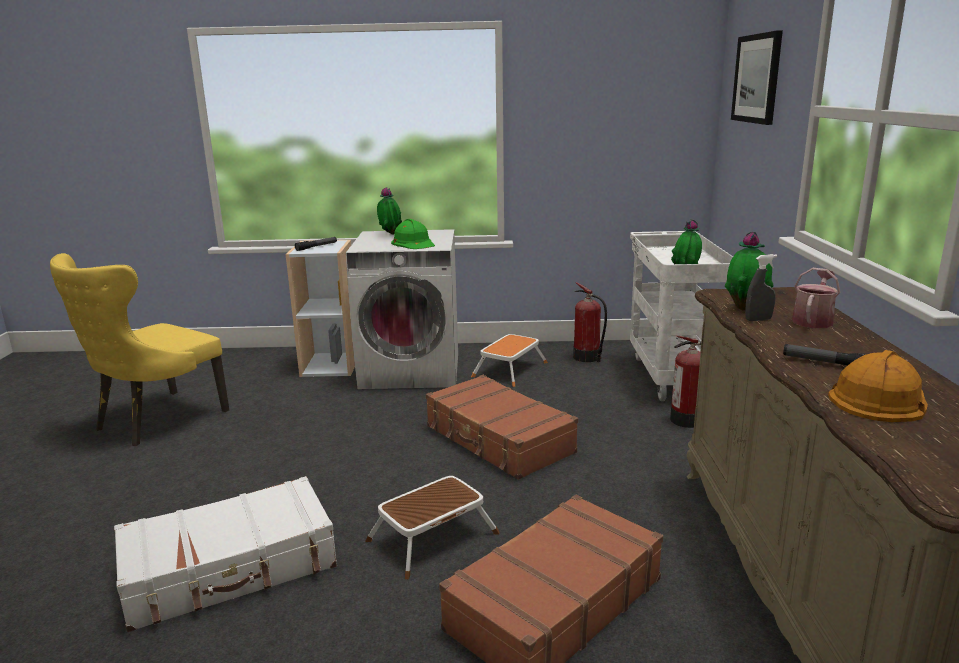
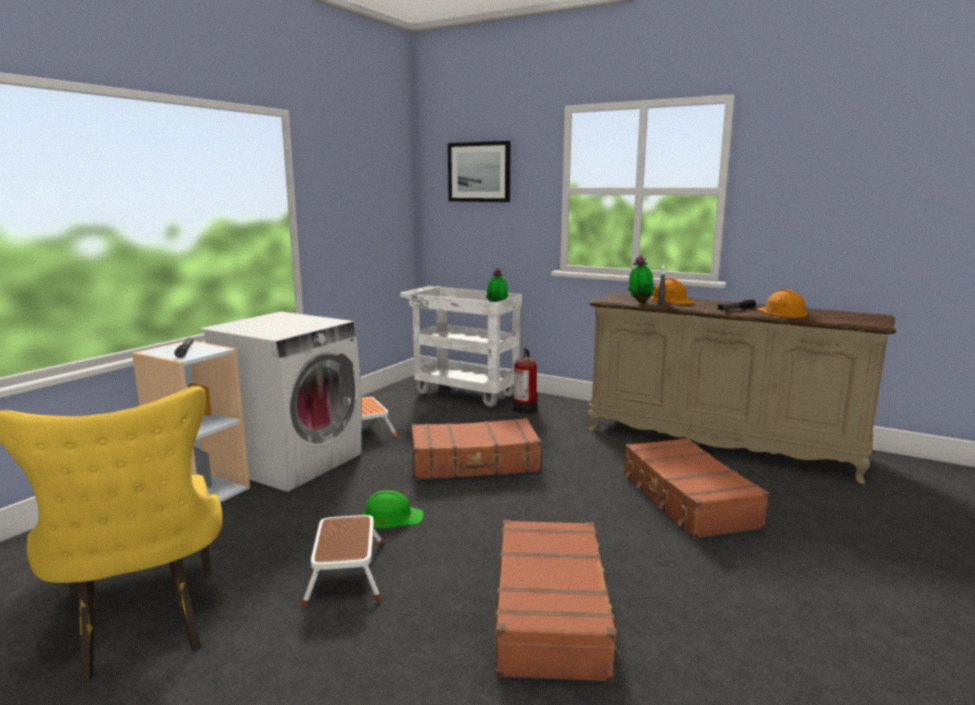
camera: 60 degrees left, 5 degrees down
white suitcase [114,476,337,632] -> brown suitcase [495,520,621,682]
brown step ladder [365,476,500,579] -> brown step ladder moved to [301,515,384,608]
potted plant [377,187,402,234] -> none
green hard hat [391,219,435,249] -> green hard hat moved to [363,490,424,529]
fire extinguisher [573,282,607,362] -> none
watering can [792,268,840,328] -> orange hard hat [650,278,695,305]

